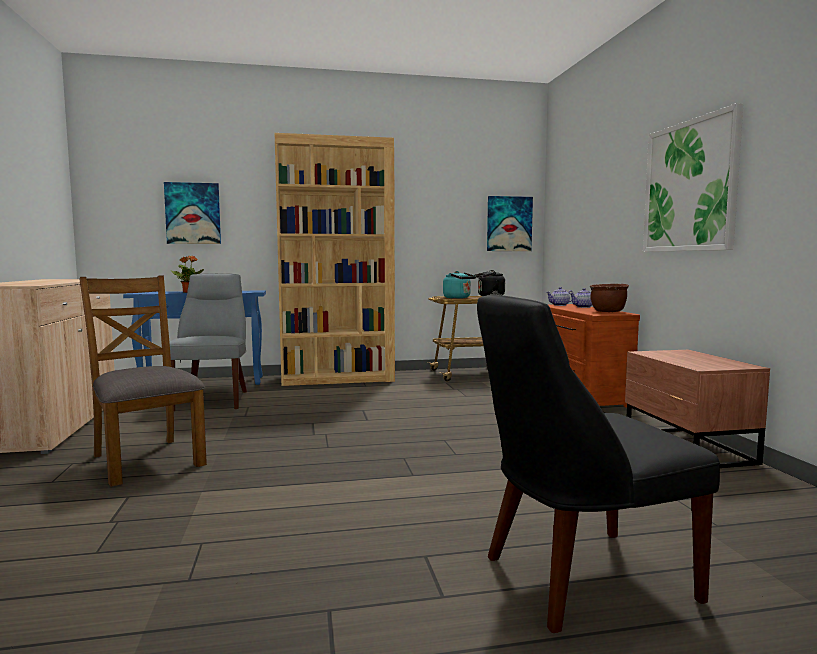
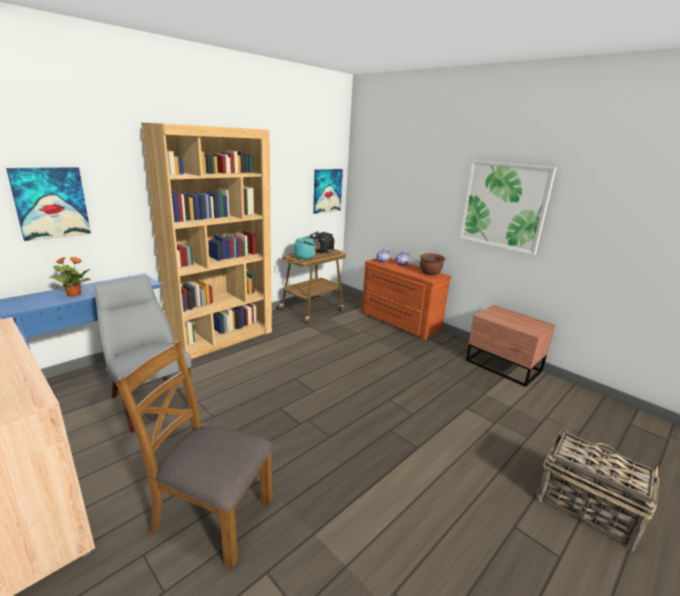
camera: 35 degrees left, 15 degrees up
black chair [477,294,720,633] -> basket [536,426,659,551]

